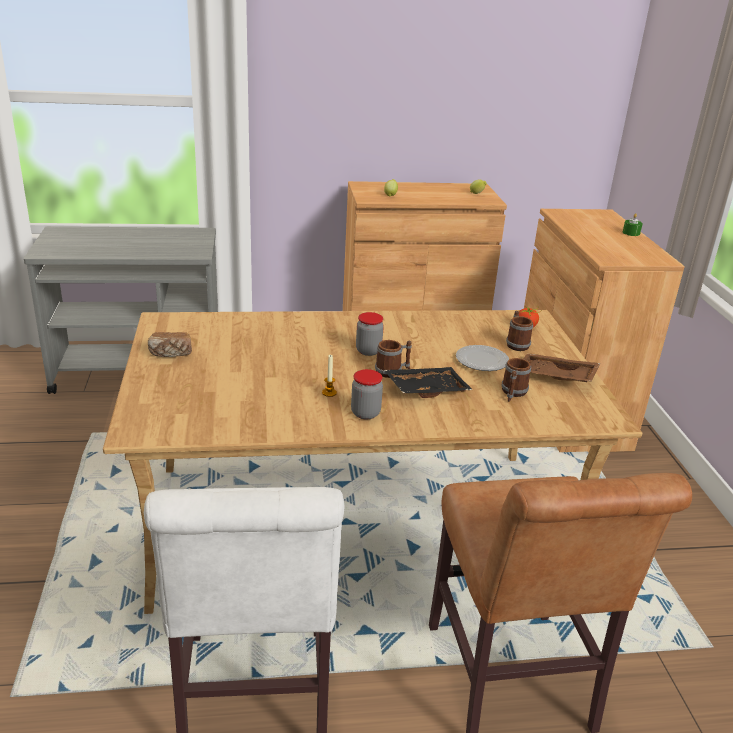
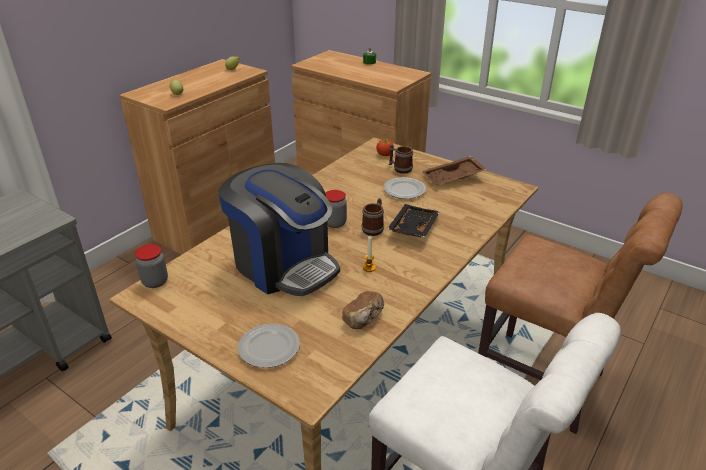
camera: 45 degrees left, 5 degrees up
bread [148,332,192,357] -> bread moved to [342,291,384,329]
jar [351,369,383,420] -> jar moved to [135,244,168,288]
mug [501,358,531,402] -> none
none -> coffee machine [218,163,340,296]
none -> plate [238,324,300,368]

